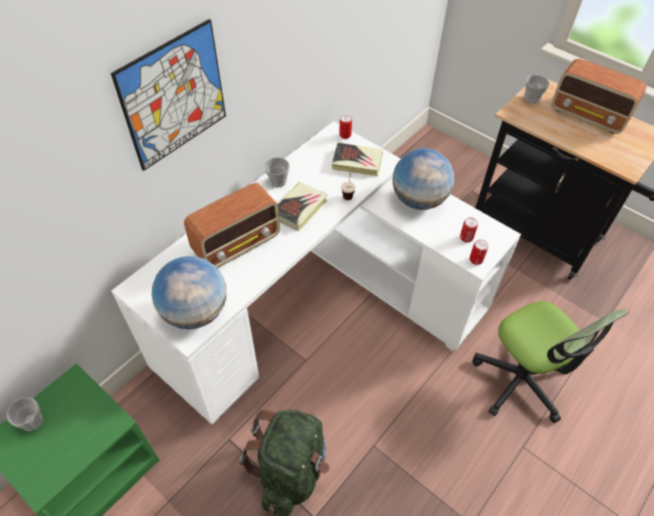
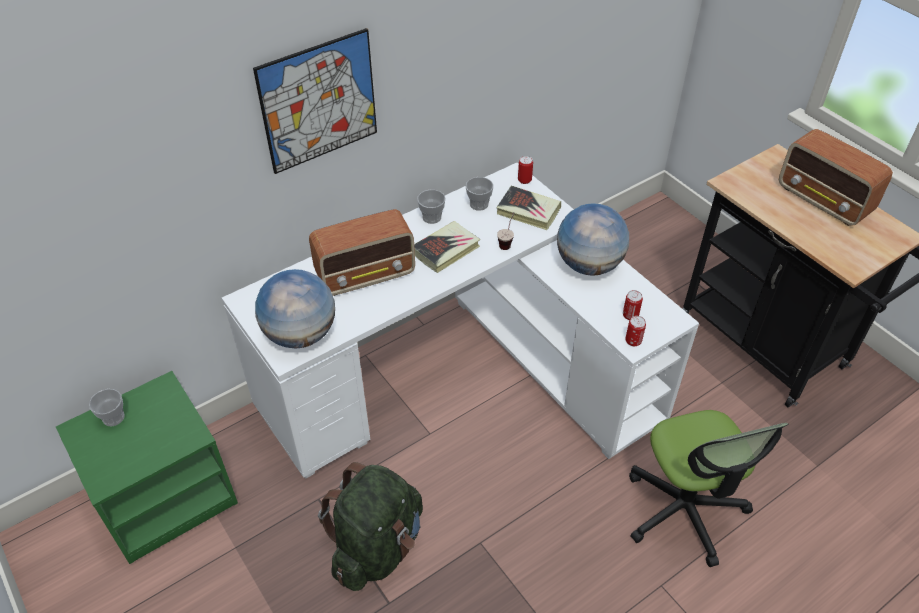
camera: 15 degrees right, 5 degrees down
cup [524,75,549,103] -> cup moved to [466,177,493,211]

